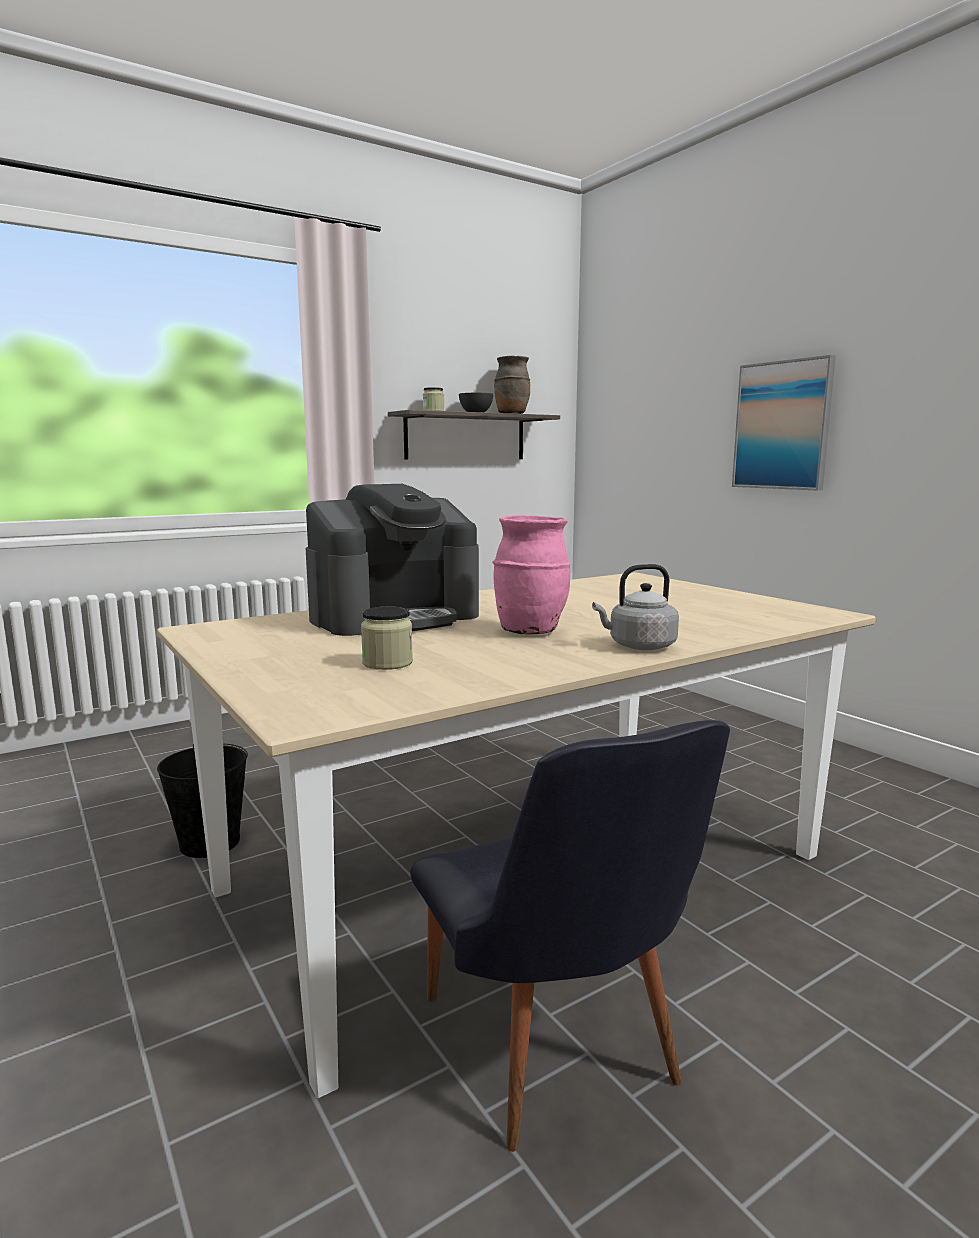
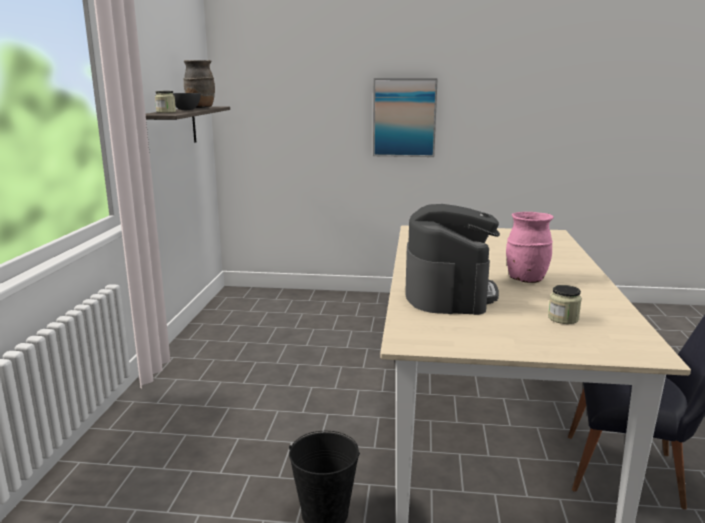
camera: 50 degrees left, 5 degrees up
grey kettle [592,564,679,650] -> none

